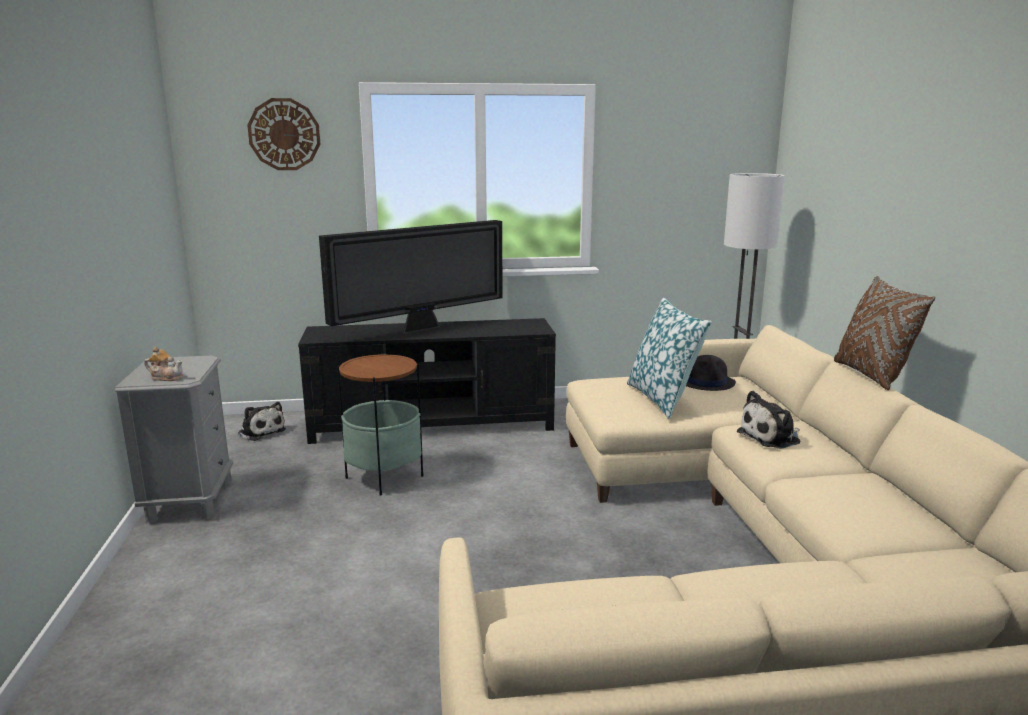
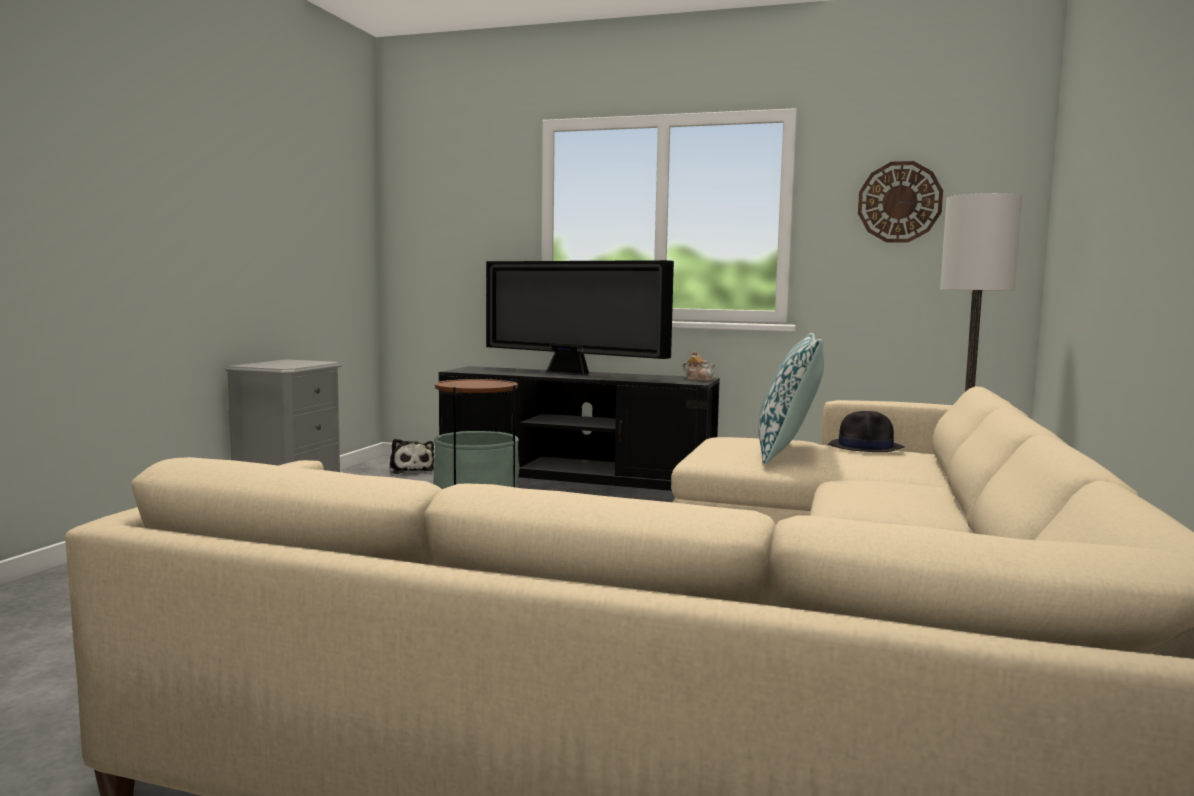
camera: 25 degrees right, 10 degrees down
teapot [144,347,183,381] -> teapot moved to [682,351,716,381]
wall clock [247,98,320,170] -> wall clock moved to [858,161,943,242]
television [319,220,503,334] -> television turned 45 degrees clockwise [486,260,674,376]
plush toy [737,391,800,449] -> none
brown pillow [834,276,935,390] -> none

